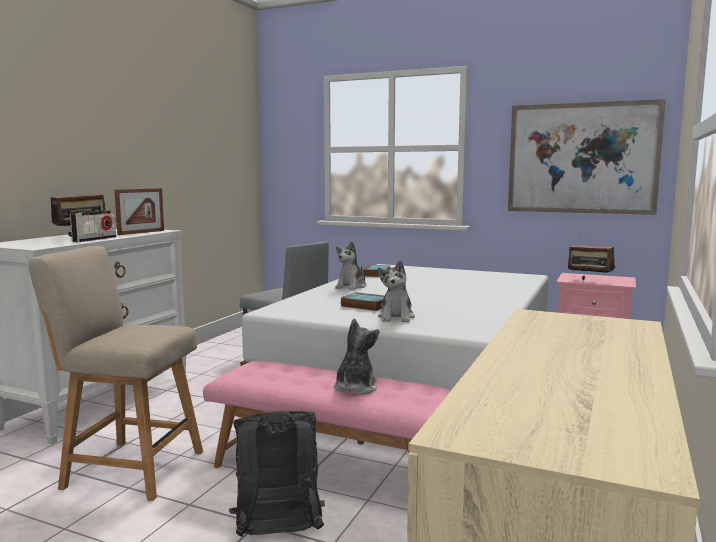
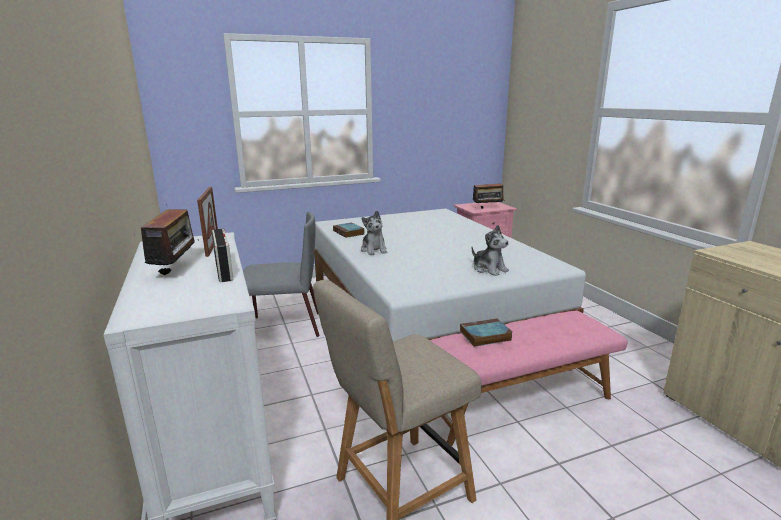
camera: 45 degrees left, 10 degrees up
black backpack [229,411,325,537] -> none
plush toy [334,319,379,394] -> none
book [341,292,384,311] -> book moved to [460,318,512,347]
picture [508,99,666,215] -> none

